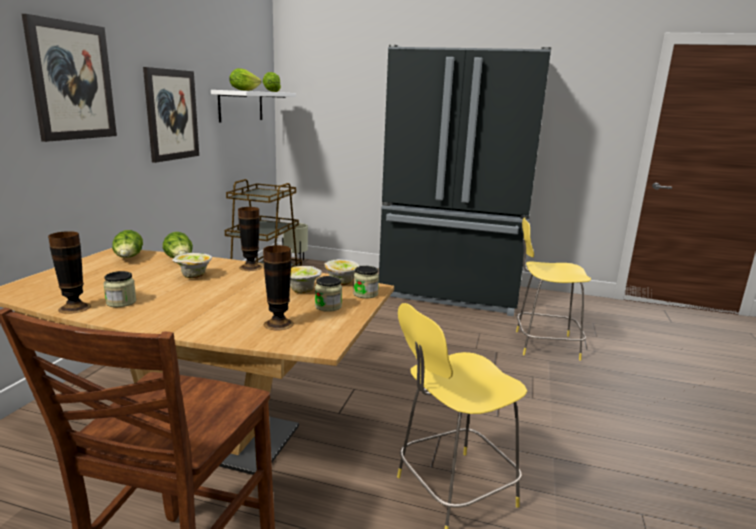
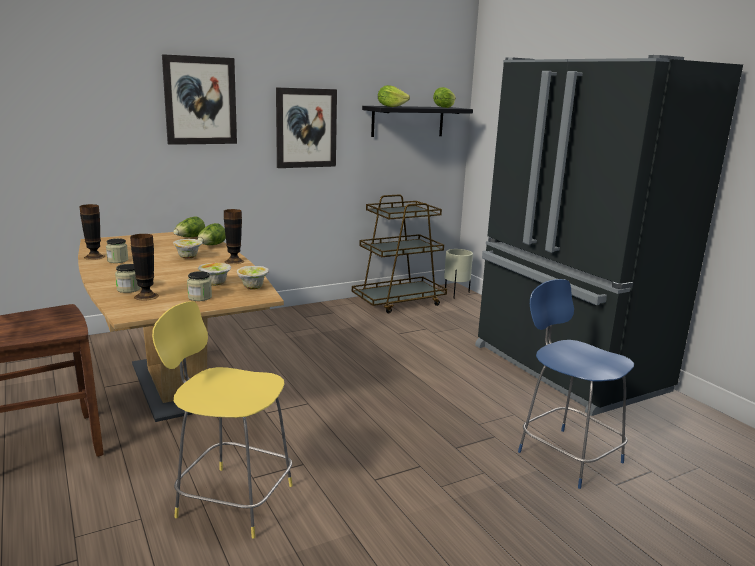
camera: 45 degrees right, 0 degrees up
white shelf [211,90,296,122] -> black shelf [362,106,473,137]
jar [353,266,379,299] -> jar moved to [115,264,141,293]
yellow stool [516,217,591,361] -> blue stool [518,279,634,489]

